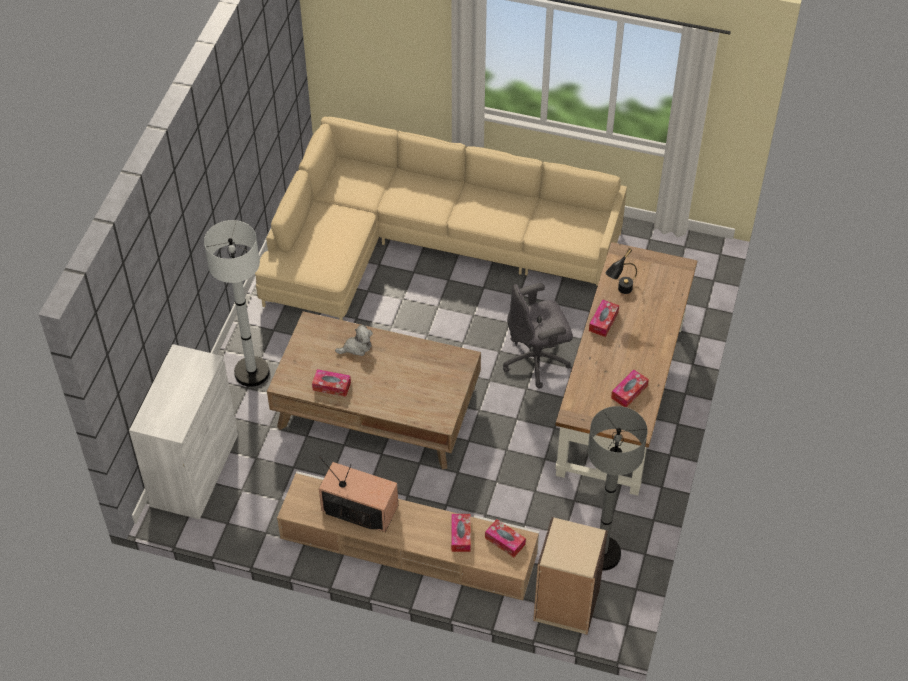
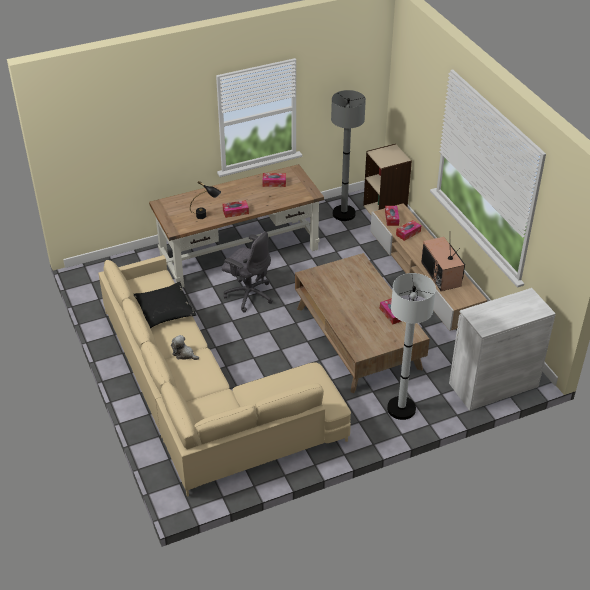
camera: 130 degrees left, 10 degrees down
plush toy [335,325,373,356] -> plush toy moved to [171,335,199,360]
none -> black pillow [134,282,196,328]

